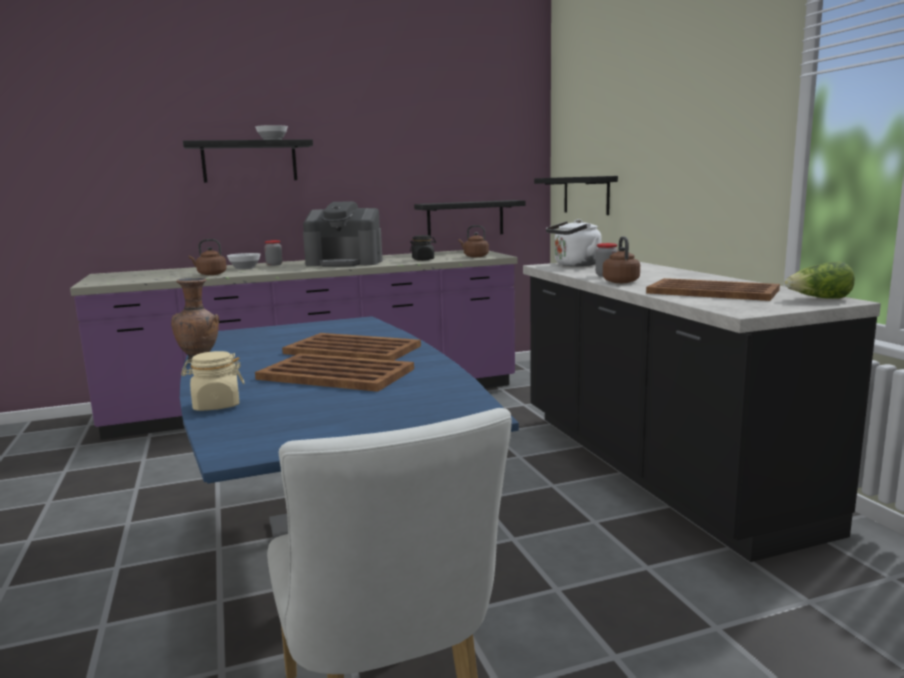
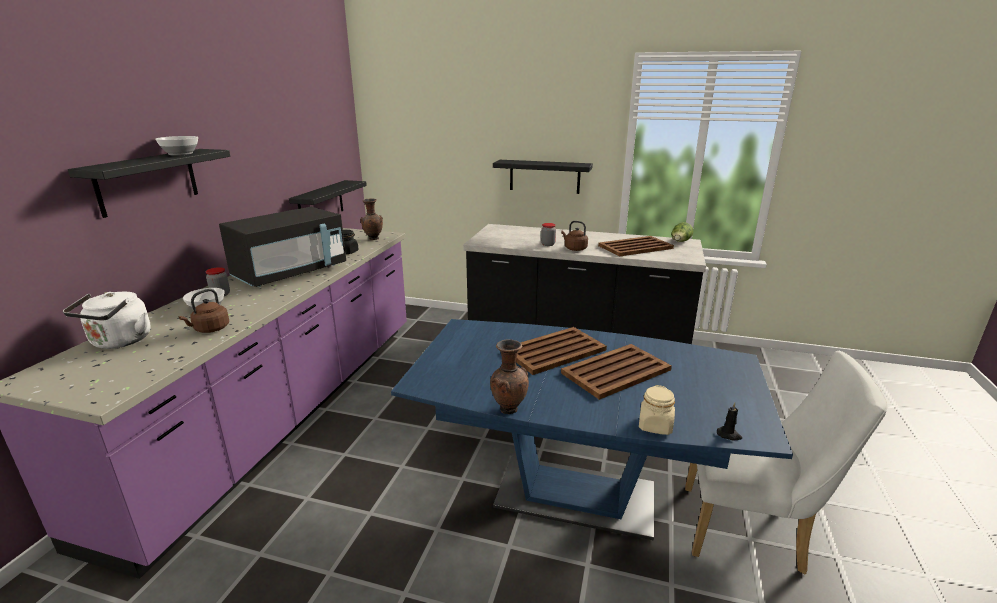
camera: 55 degrees left, 10 degrees up
coffee machine [303,201,383,267] -> black microwave [219,207,346,287]
brown kettle [458,225,489,257] -> brown vase [360,198,383,240]
black shelf [534,176,618,215] -> black shelf moved to [493,160,593,194]
white kettle [546,219,602,266] -> white kettle moved to [63,292,151,349]
none -> black candle [717,403,742,441]

